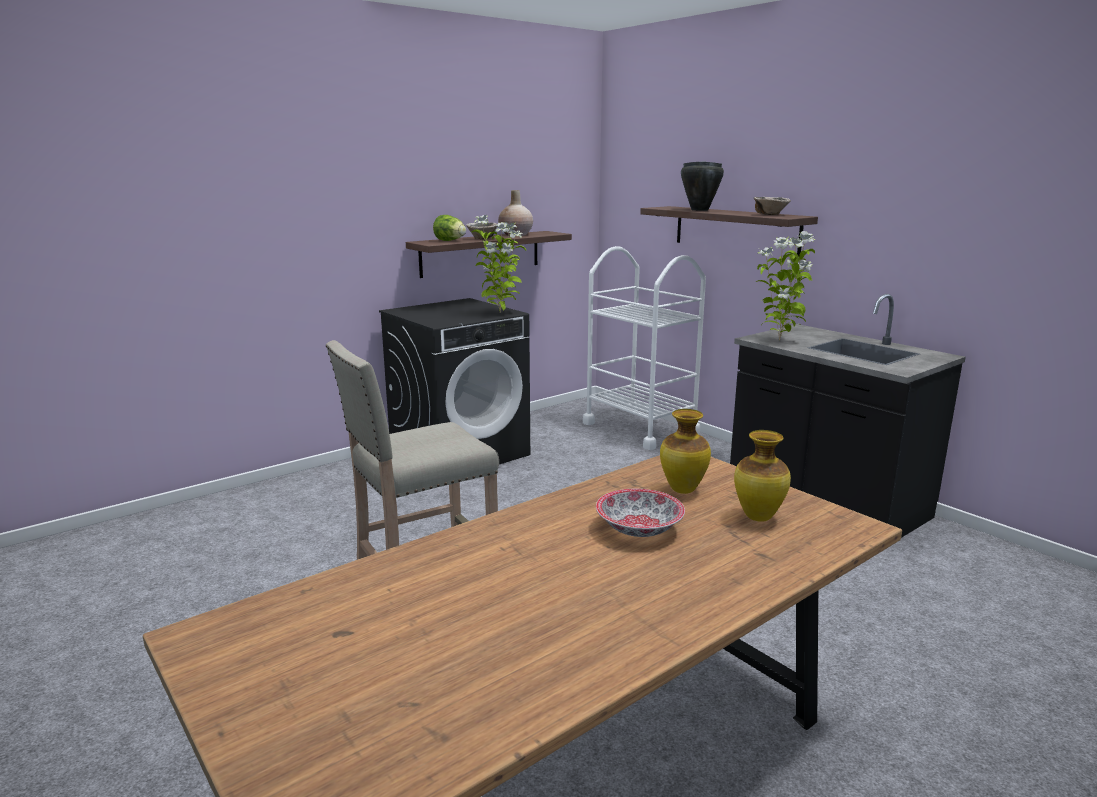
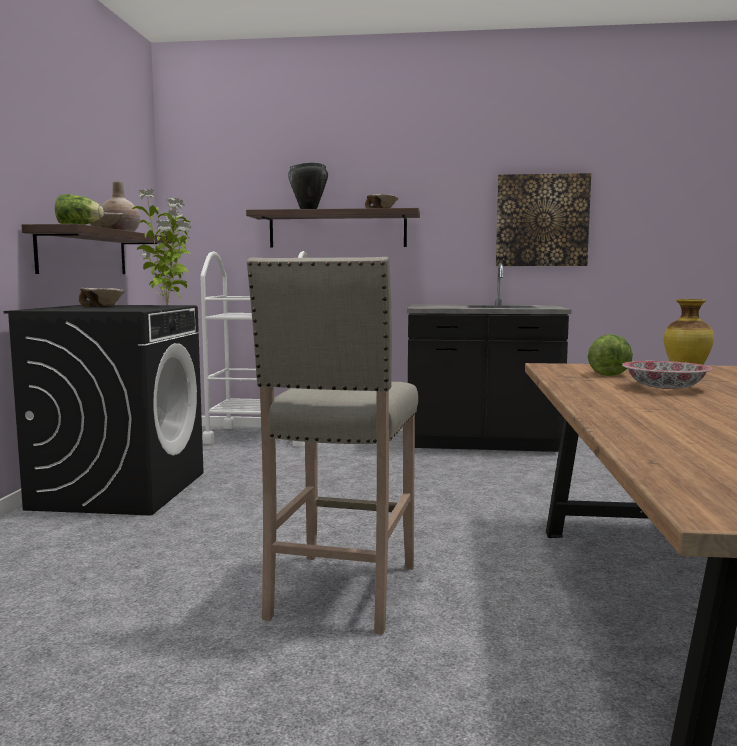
camera: 45 degrees left, 10 degrees down
vase [660,409,711,494] -> lettuce [588,334,633,376]
potted plant [756,231,815,340] -> none
none -> bowl [79,288,125,307]
none -> picture [496,173,591,266]

